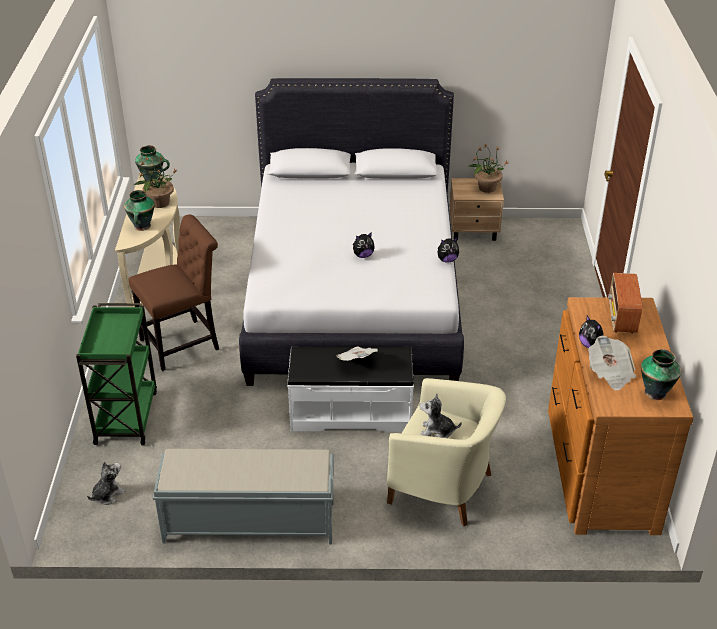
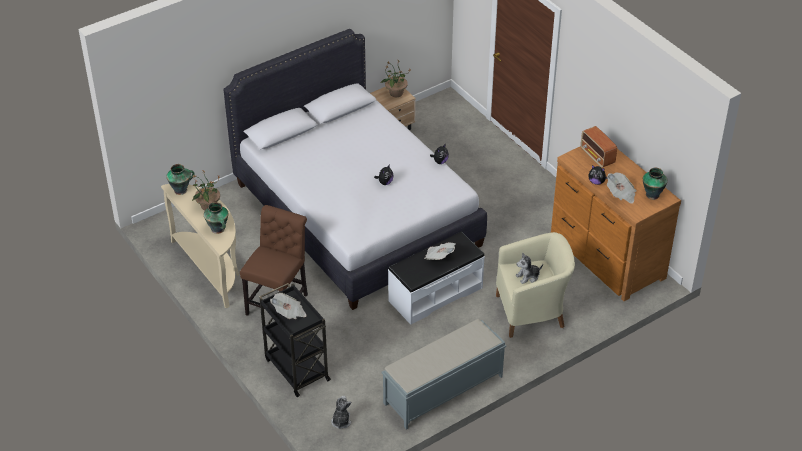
camera: 35 degrees left, 5 degrees up
green cart [76,303,157,445] -> black cart [259,283,331,397]
none -> newspaper [270,293,307,319]

